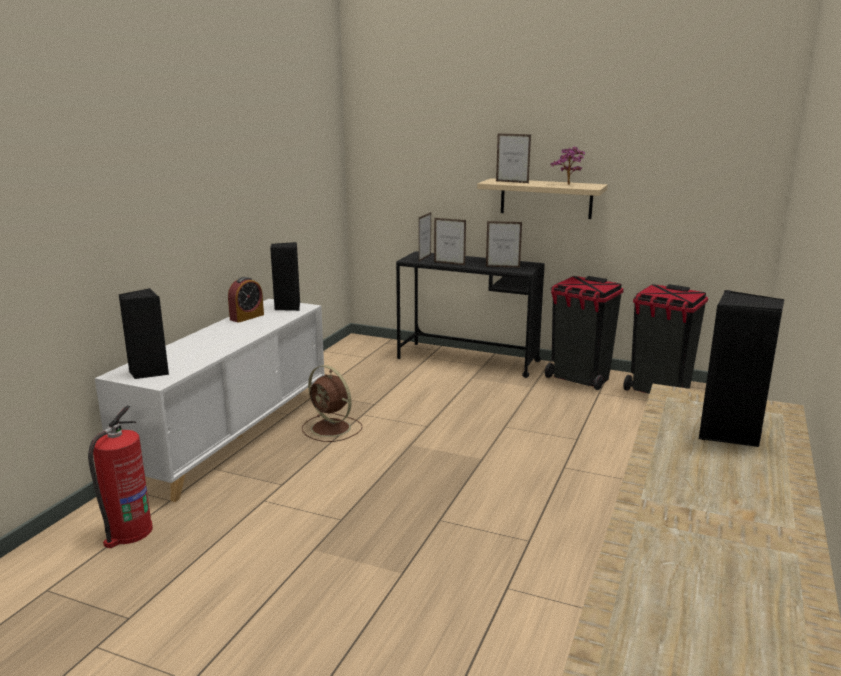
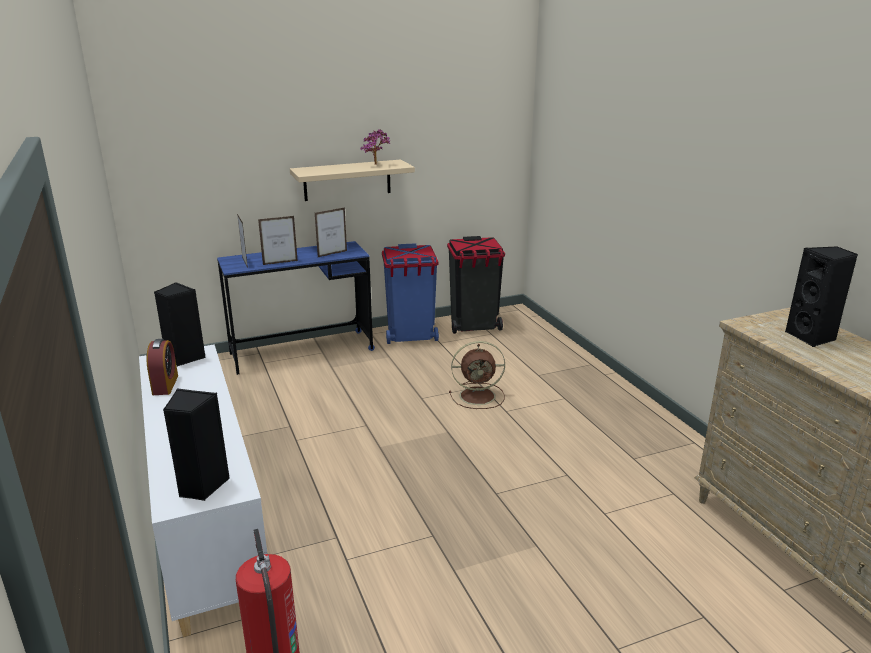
camera: 45 degrees left, 5 degrees up
brown fan [302,365,363,442] -> brown fan moved to [449,341,505,409]
black desk [396,251,545,378] -> blue desk [217,241,375,375]
picture frame [496,133,531,183] -> none
black trash can [545,276,624,390] -> blue trash can [382,243,439,344]

